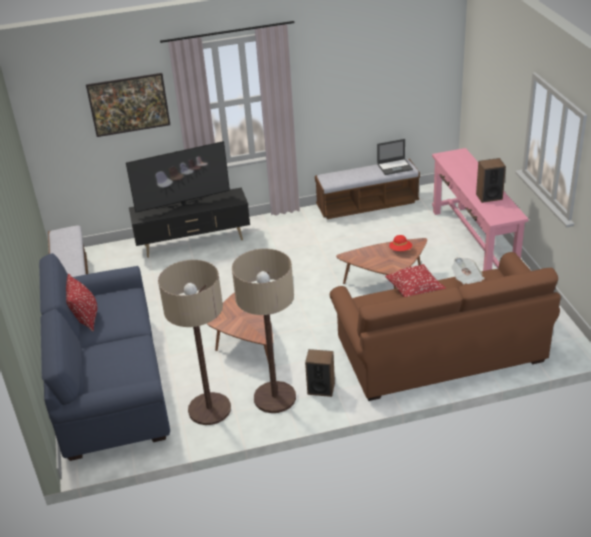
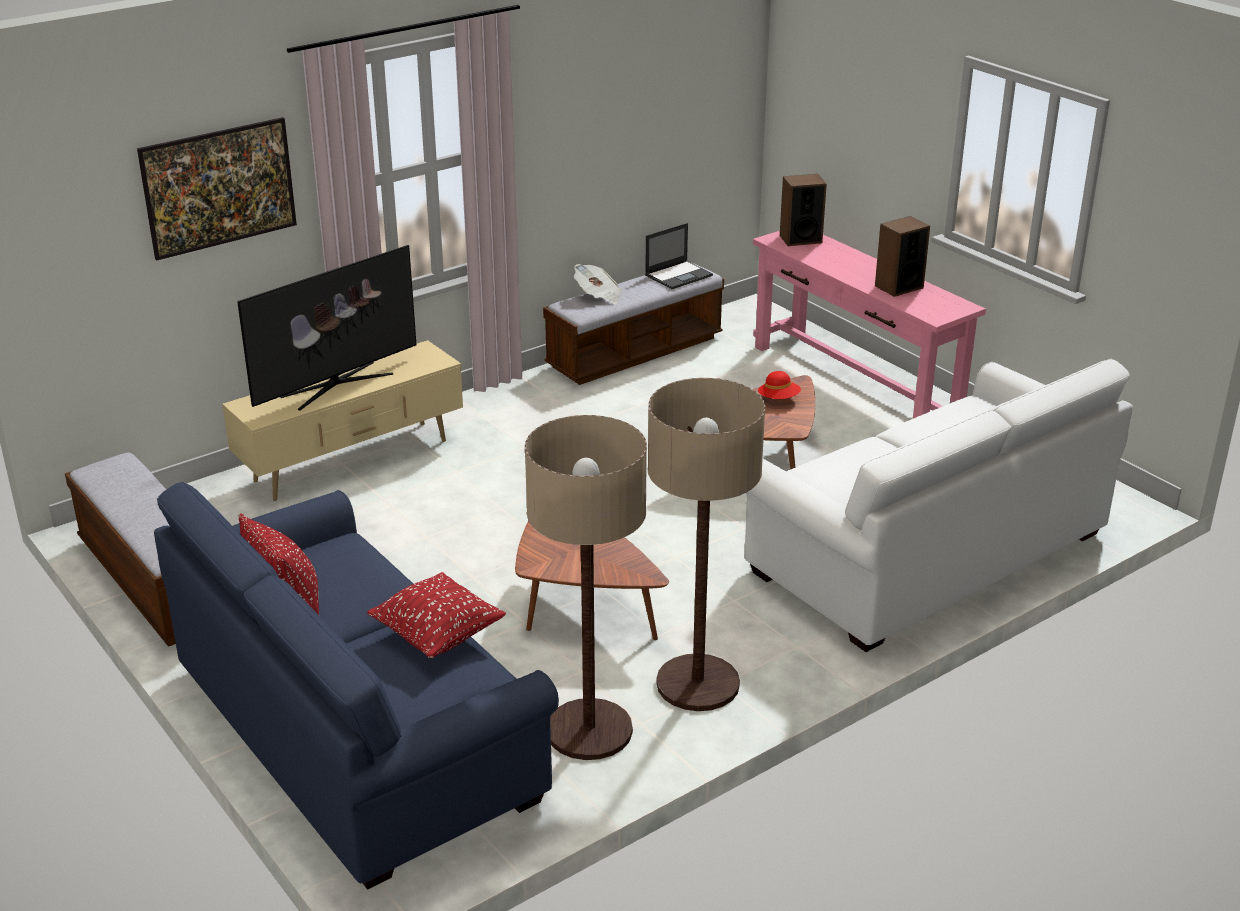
camera: 25 degrees left, 5 degrees down
black tv stand [129,187,250,258] -> beige tv stand [222,340,463,501]
speaker [305,349,335,397] -> speaker moved to [780,174,827,246]
brown sofa [330,252,561,401] -> white sofa [744,359,1133,652]
red pillow [385,264,446,297] -> red pillow moved to [367,572,506,658]
newspaper [451,257,484,284] -> newspaper moved to [574,264,622,304]

